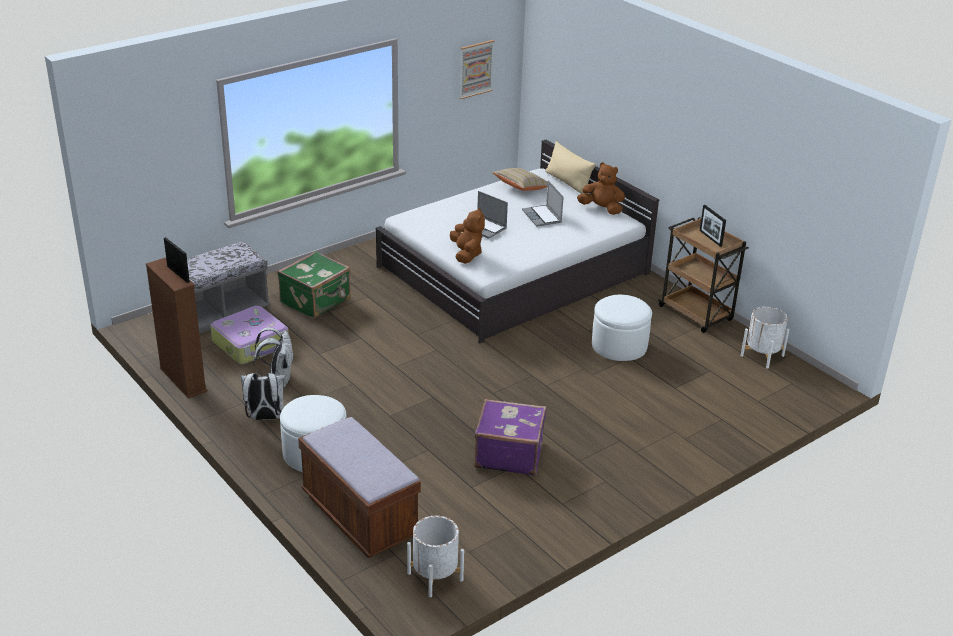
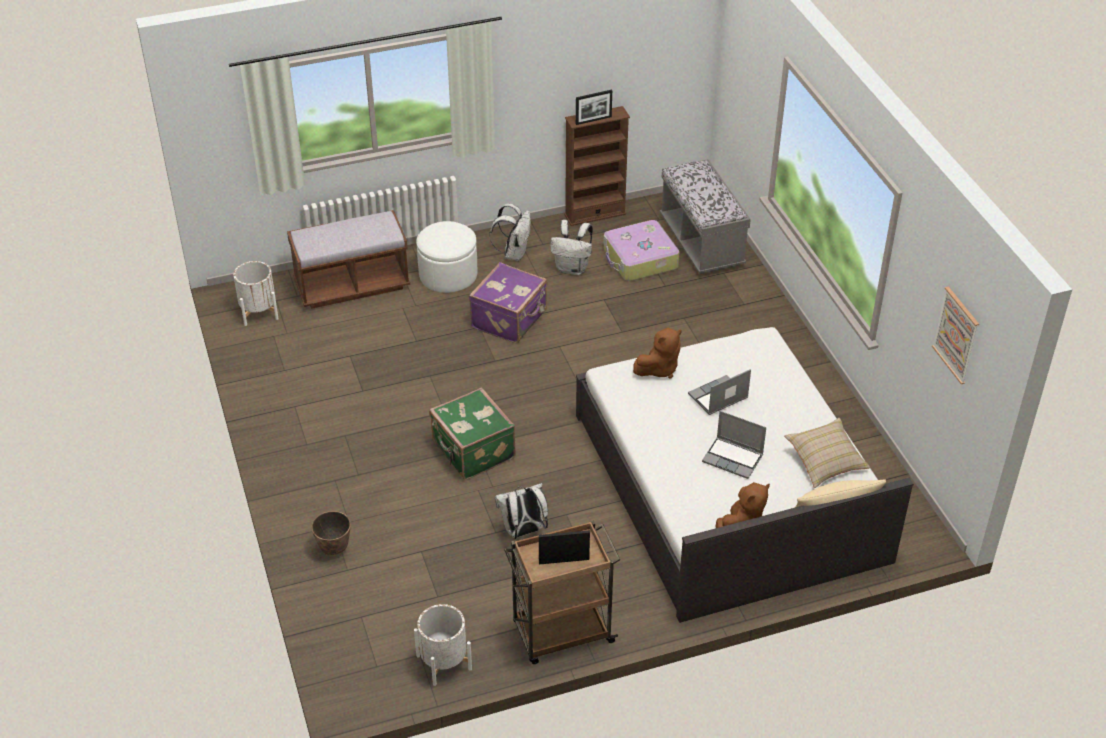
camera: 110 degrees right, 10 degrees up
green suitcase [277,251,351,319] -> green suitcase moved to [429,387,516,480]
brown plush toy [450,208,485,264] -> brown plush toy turned 45 degrees counterclockwise [633,328,682,378]
purple suitcase [474,399,546,476] -> purple suitcase moved to [469,262,547,343]
laptop [522,181,564,227] -> laptop turned 150 degrees counterclockwise [702,411,766,479]
white ottoman [592,295,652,361] -> white backpack [495,483,548,539]
none -> planter [311,511,351,555]

